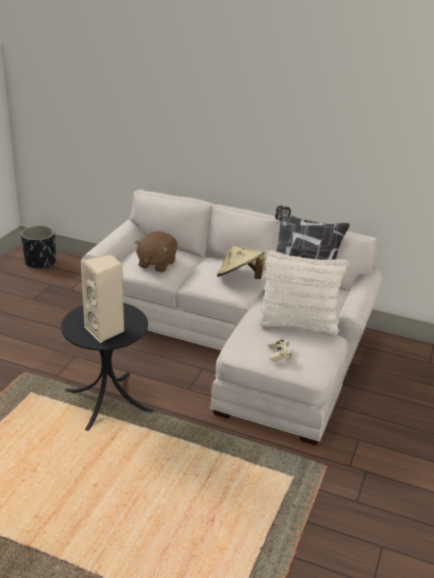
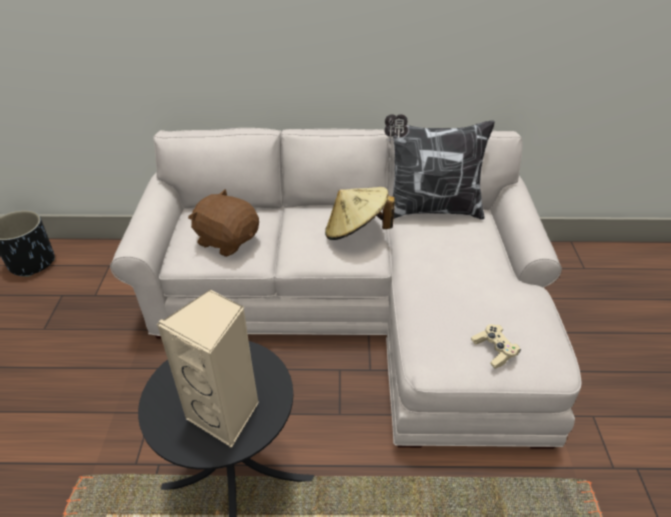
camera: 20 degrees left, 10 degrees up
brown plush toy [135,231,177,272] -> brown plush toy turned 120 degrees clockwise [188,189,259,257]
beige pillow [259,250,348,336] -> none

